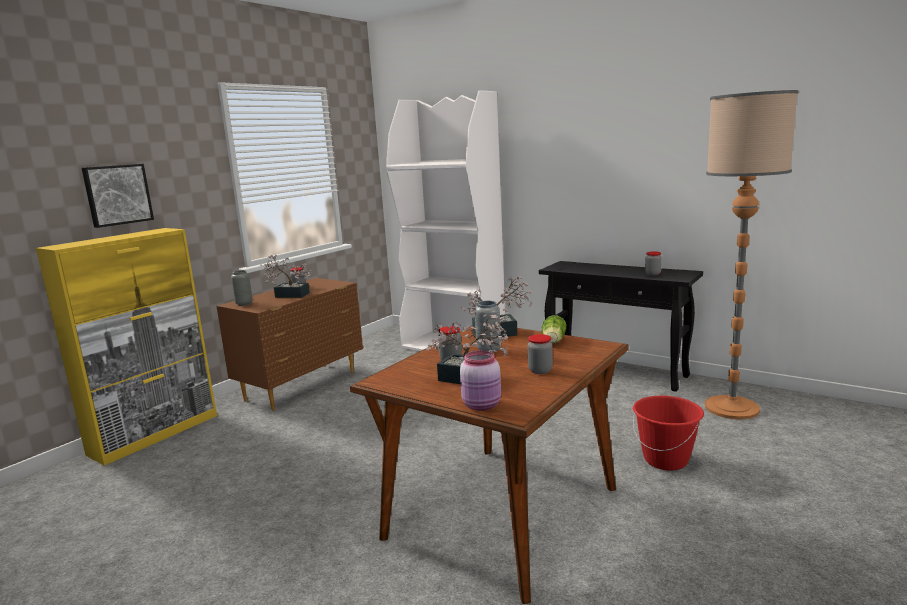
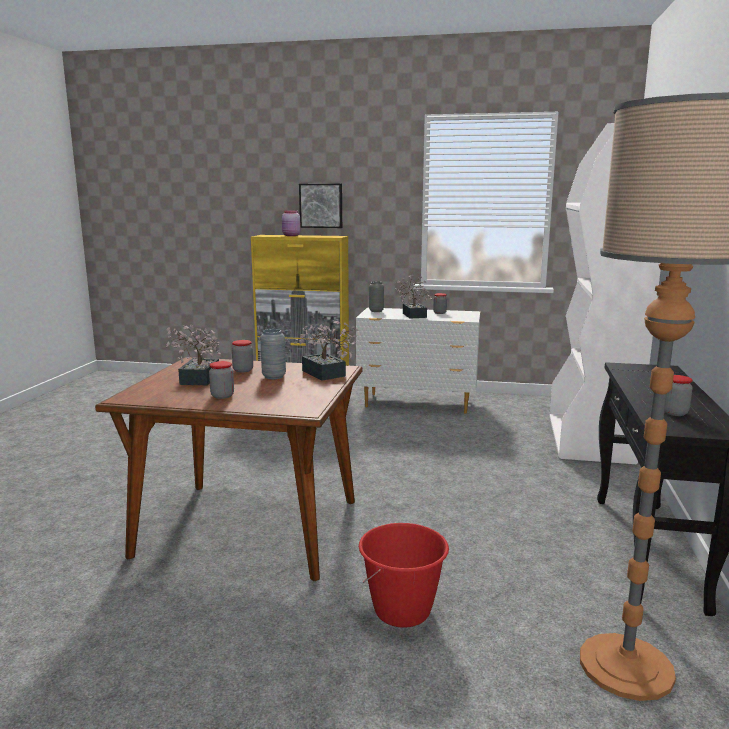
camera: 65 degrees right, 0 degrees up
brown dresser [216,278,363,411] -> white dresser [356,308,480,413]
pink jar [460,350,501,411] -> pink jar moved to [282,210,301,236]
lettuce [542,315,566,344] -> none

